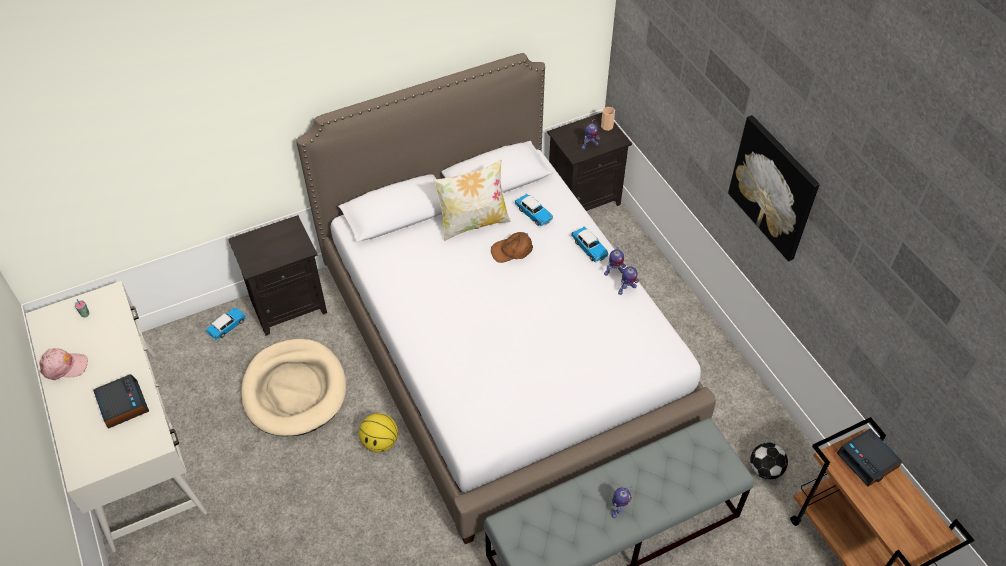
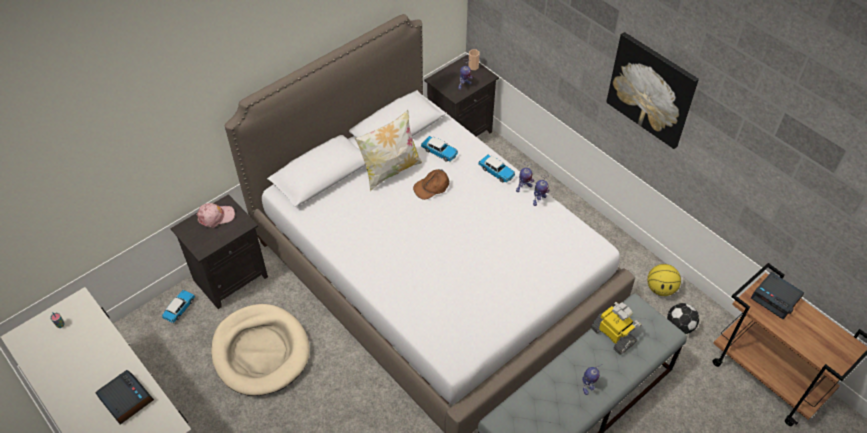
camera: 15 degrees left, 0 degrees up
pink cap [39,348,88,380] -> pink cap moved to [196,203,235,228]
basketball [359,413,398,452] -> basketball moved to [647,264,681,296]
none -> toy robot [591,302,642,355]

